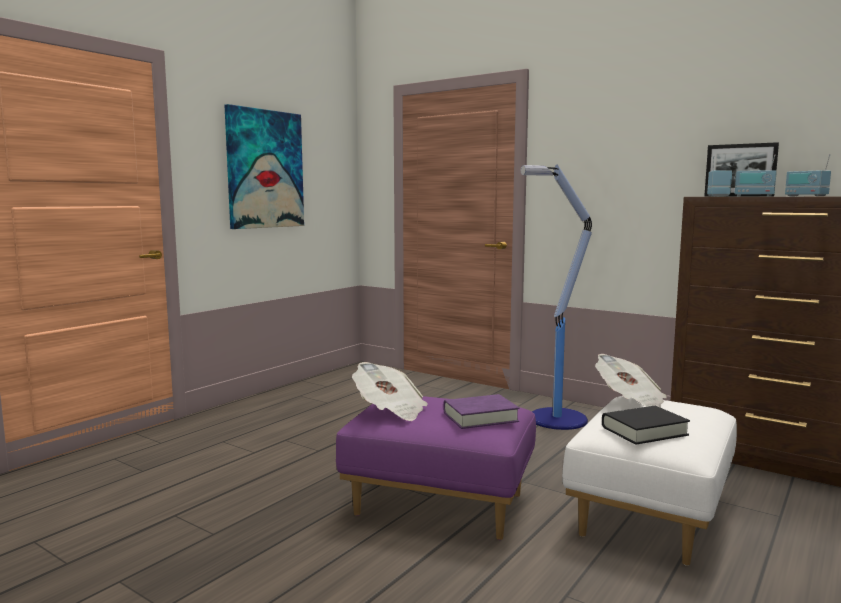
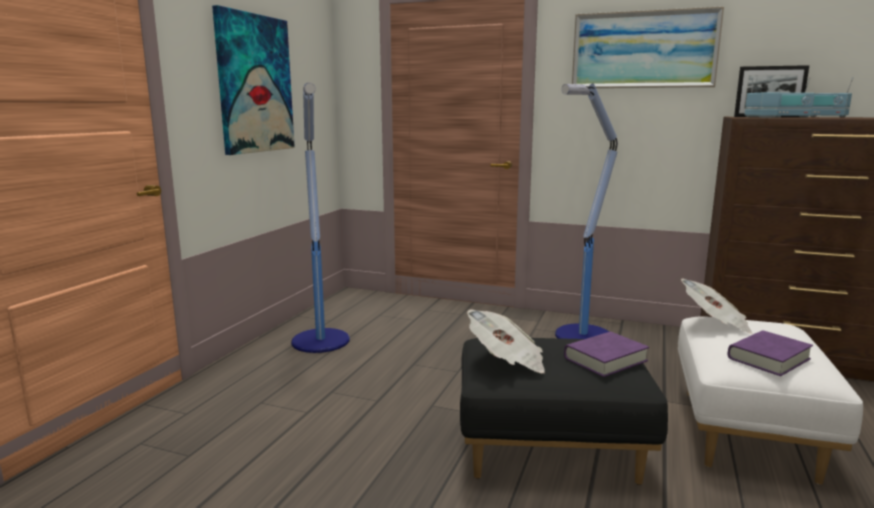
camera: 15 degrees left, 5 degrees up
purple ottoman [336,396,536,540] -> black ottoman [460,338,668,485]
black book [602,406,690,445] -> purple book [728,331,813,376]
none -> floor lamp [291,83,350,353]
none -> picture [572,6,724,88]

